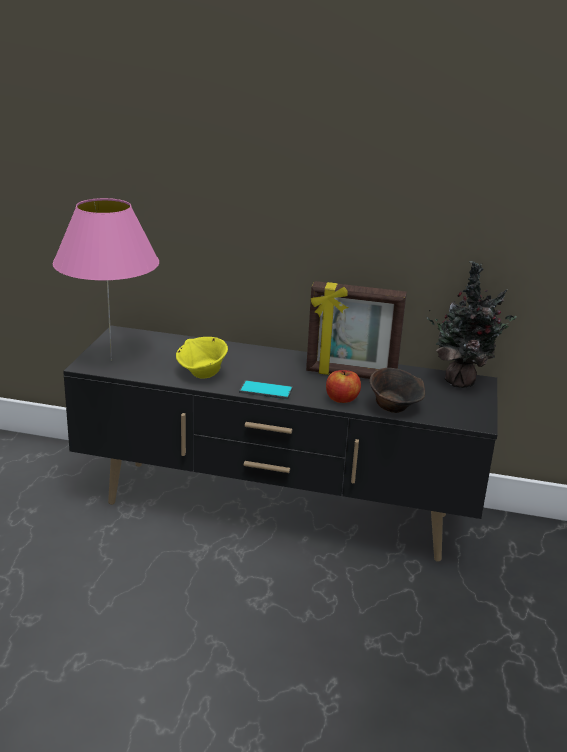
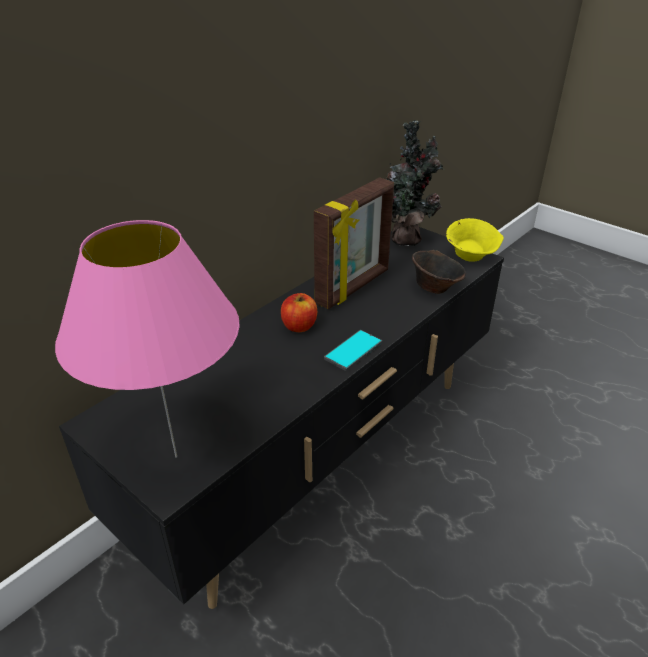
camera: 60 degrees left, 10 degrees up
yellow bowl [176,337,228,378] -> yellow bowl moved to [446,218,504,262]
apple [326,370,361,403] -> apple moved to [281,293,317,332]

